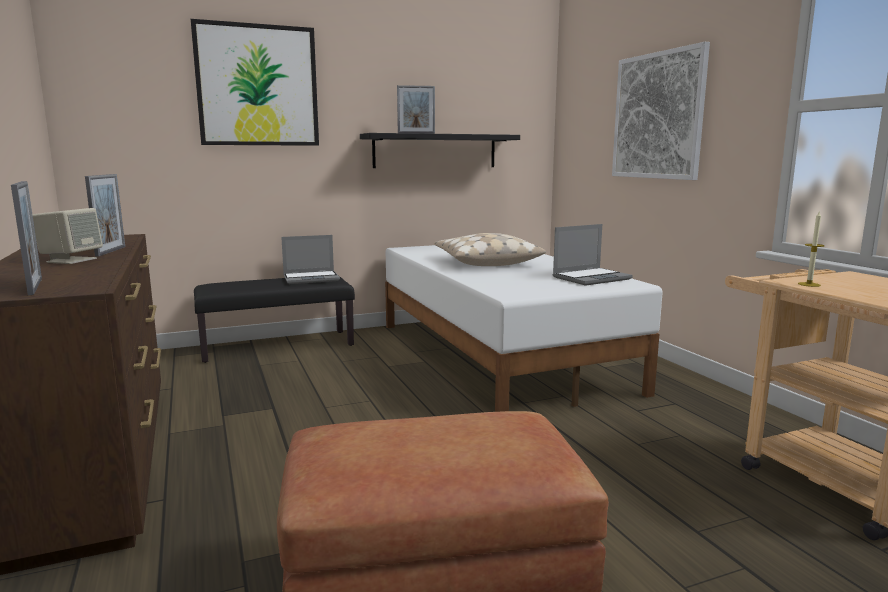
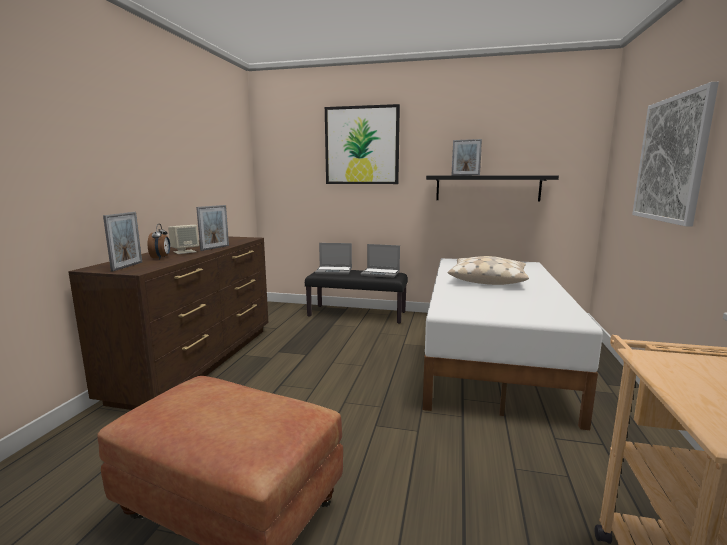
camera: 35 degrees right, 0 degrees up
laptop [553,224,633,286] -> laptop moved to [315,243,352,275]
candle [798,212,825,287] -> none
none -> alarm clock [147,224,170,259]

